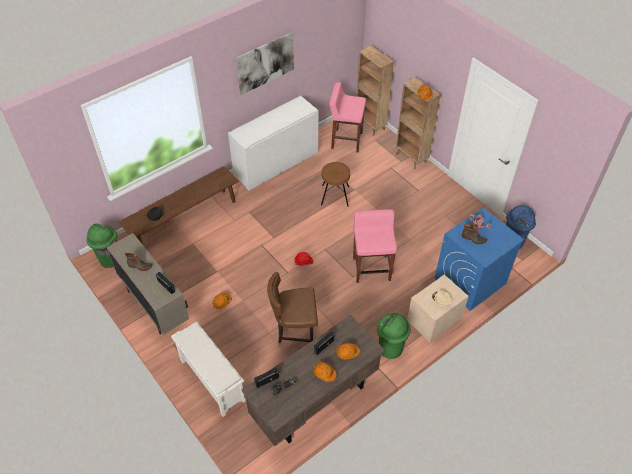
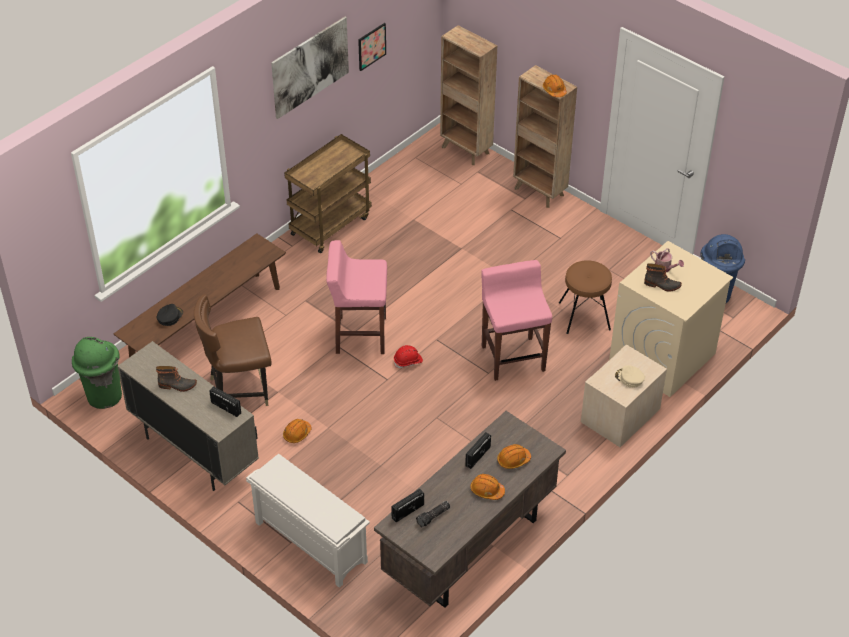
camera: 10 degrees left, 5 degrees down
white cabinet [228,96,318,191] -> brown cart [284,134,372,253]
brown chair [267,272,318,347] -> brown chair moved to [194,294,272,406]
brown stool [321,162,350,207] -> brown stool moved to [559,260,612,334]
pink stool [329,82,366,152] -> pink stool moved to [326,240,387,354]
green trash can [377,313,411,359] -> none
blue washing machine [435,207,524,311] -> beige washing machine [609,241,733,397]
none -> picture [358,23,386,71]

